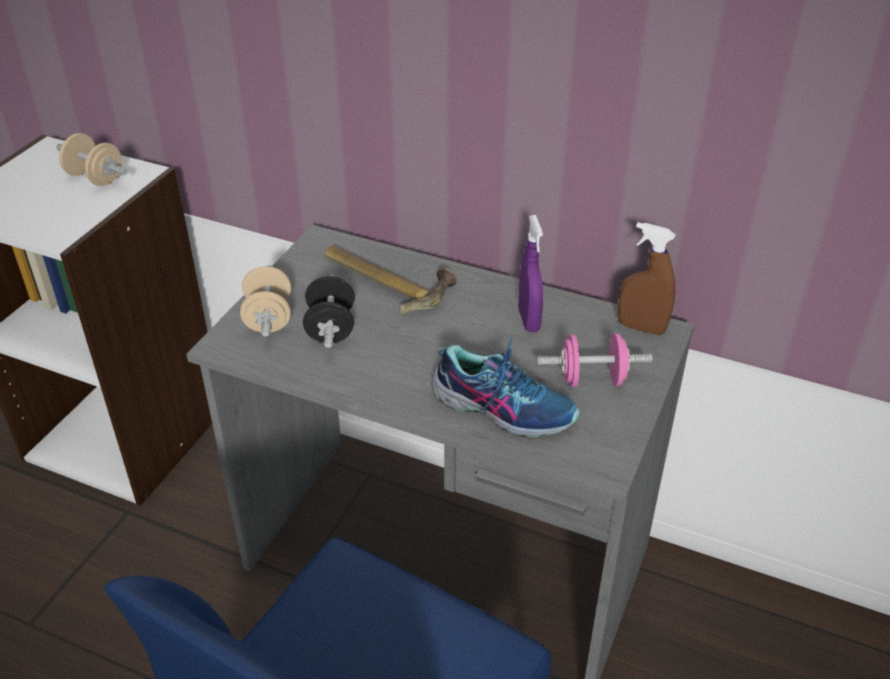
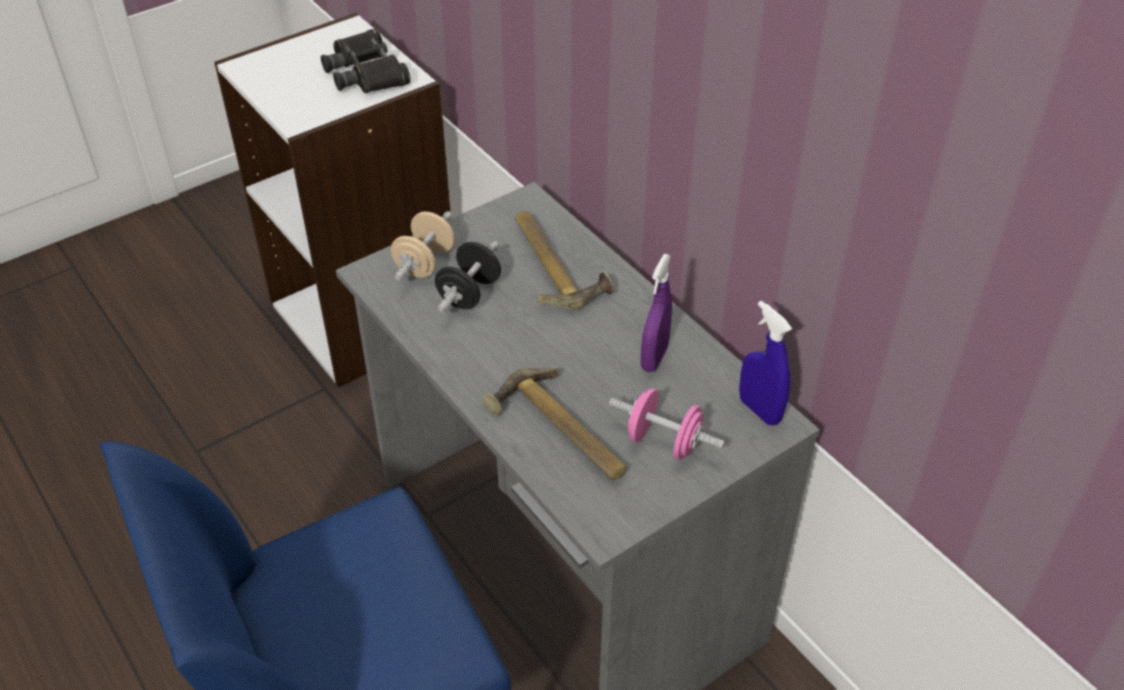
camera: 30 degrees right, 5 degrees up
beige dumbbell [56,133,128,186] -> black binoculars [321,29,411,93]
shoe [431,337,580,439] -> hammer [482,368,627,480]
brown spray bottle [618,222,676,335] -> blue spray bottle [739,301,792,426]

